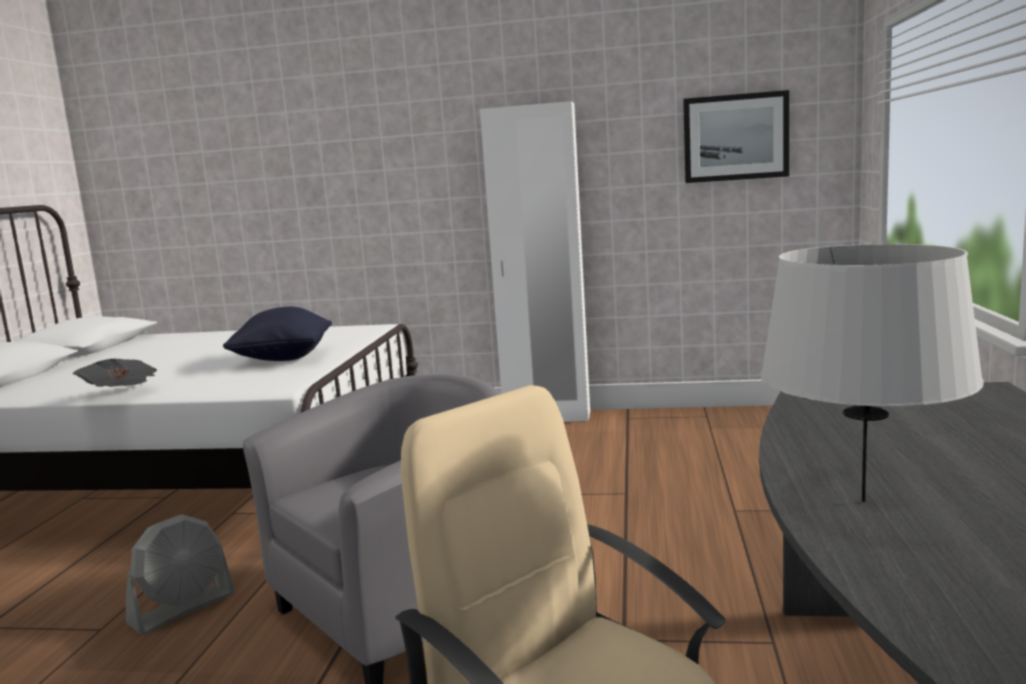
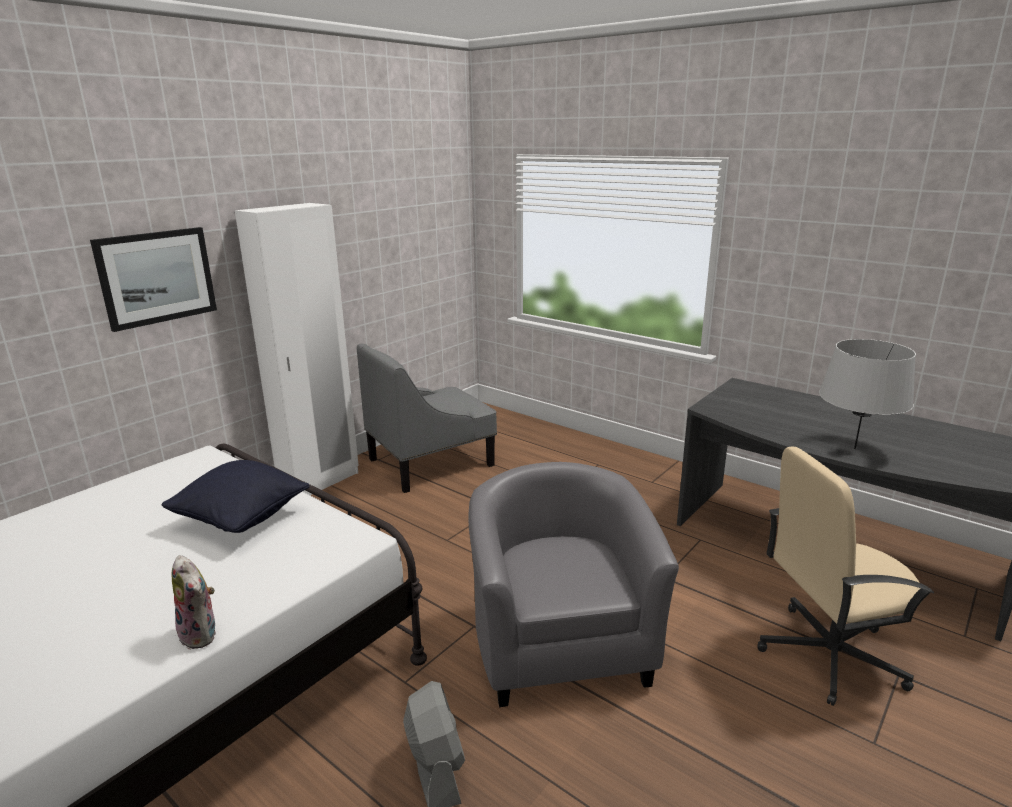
camera: 60 degrees left, 10 degrees up
newspaper [73,359,157,387] -> plush toy [172,555,216,650]
picture [683,90,789,183] -> picture moved to [90,227,217,332]
none -> grey armchair [357,343,497,493]

